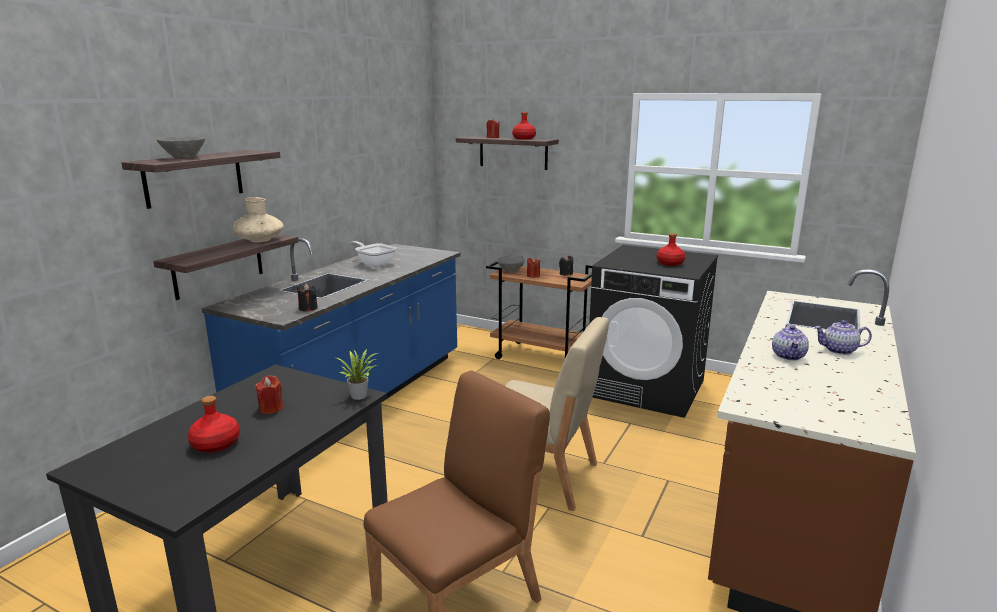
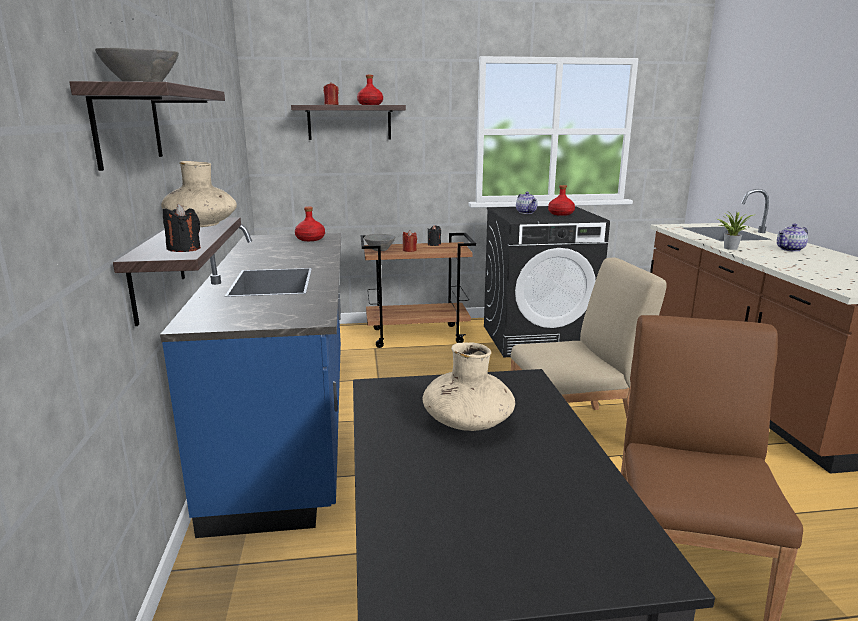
camera: 35 degrees left, 0 degrees up
red bottle [188,396,240,452] -> red bottle moved to [295,207,325,241]
red candle [255,375,283,414] -> beige vase [423,343,515,431]
black candle [297,283,318,311] -> black candle moved to [163,204,201,252]
potted plant [337,349,378,400] -> potted plant moved to [717,212,753,250]
frying pan [350,241,396,267] -> none
teapot [772,324,809,361] -> teapot moved to [516,192,538,214]

